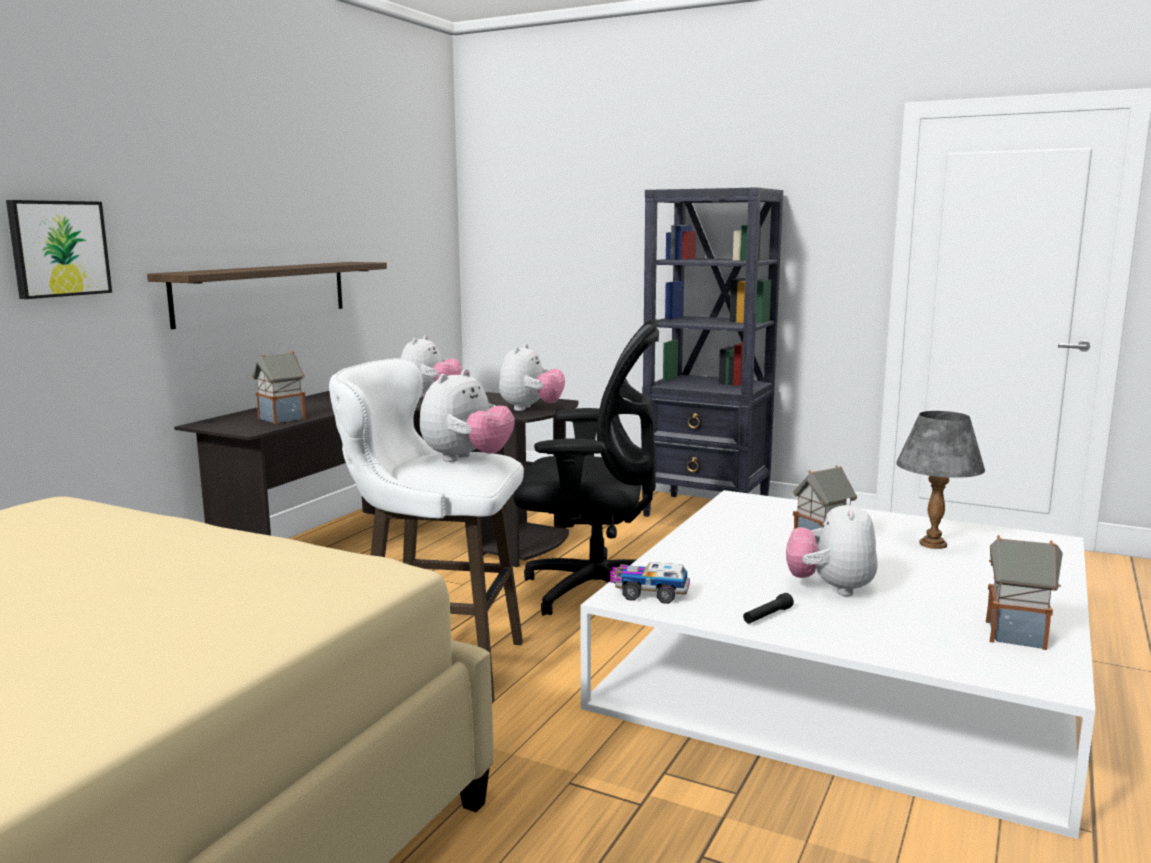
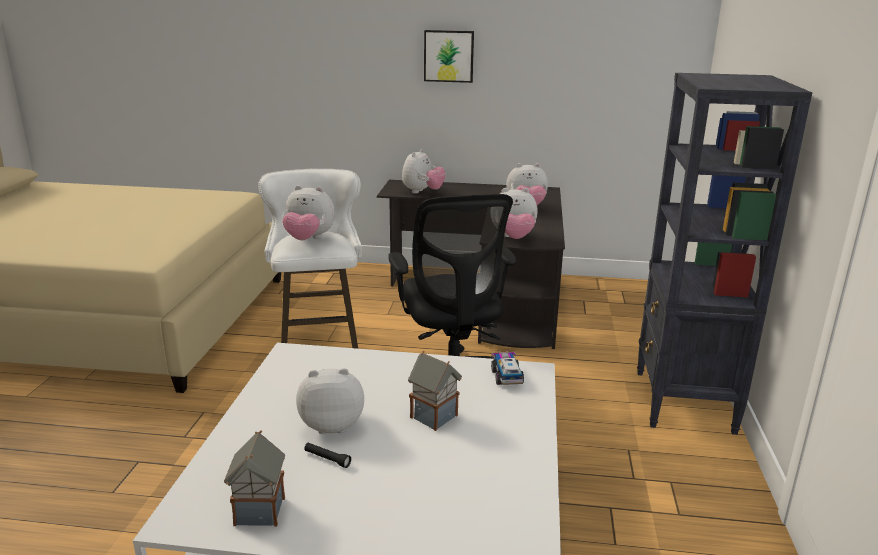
camera: 70 degrees right, 10 degrees up
picture [6,200,112,299] -> picture moved to [424,30,474,83]
shelf [147,262,387,329] -> none
toy house [251,351,306,424] -> plush toy [402,149,446,194]
toy truck [610,562,690,604] -> toy truck moved to [491,350,524,385]
black flashlight [743,593,794,624] -> black flashlight moved to [304,443,351,468]
grey table lamp [896,411,985,549] -> none

